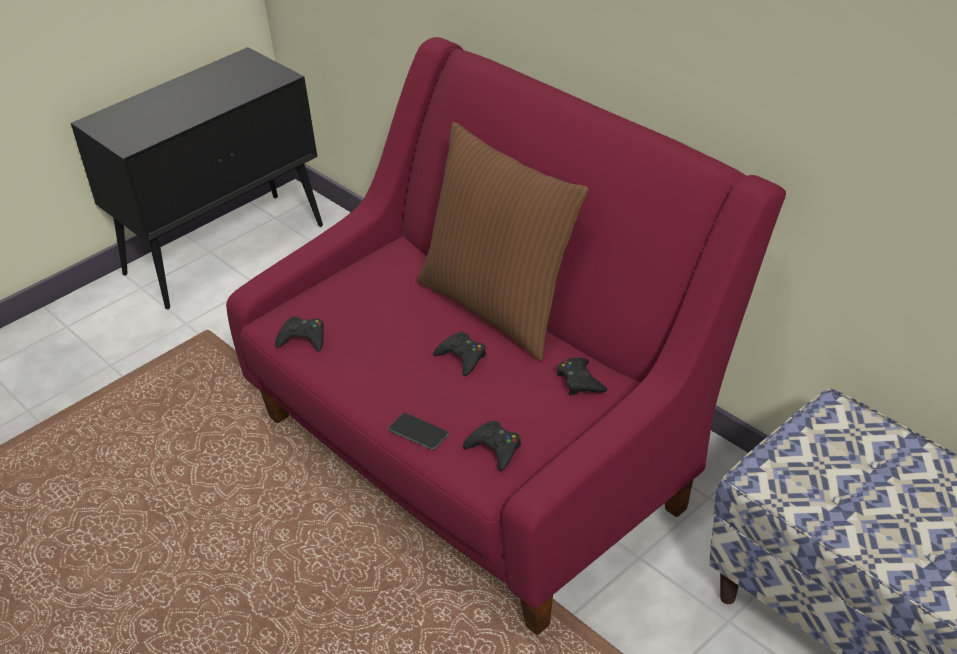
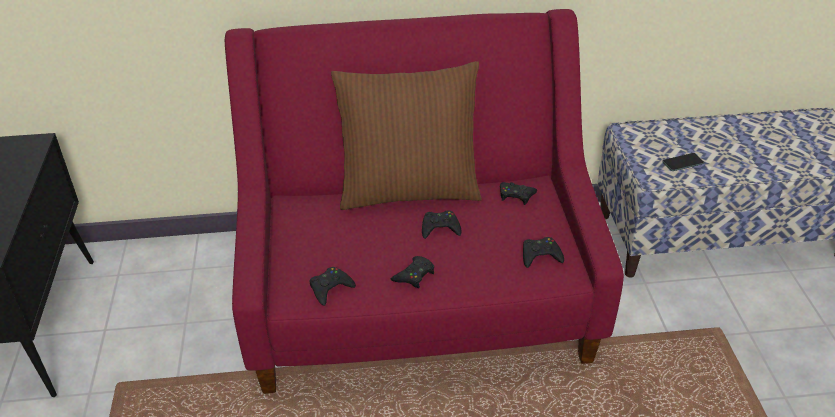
camera: 55 degrees left, 0 degrees up
phone [388,413,449,450] -> phone moved to [662,153,704,171]
none -> black game controller [391,256,434,288]

